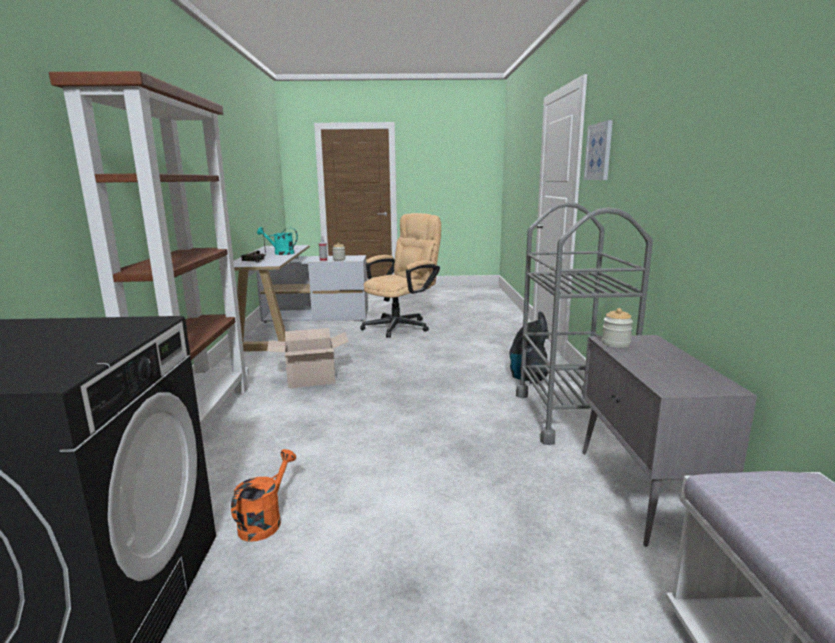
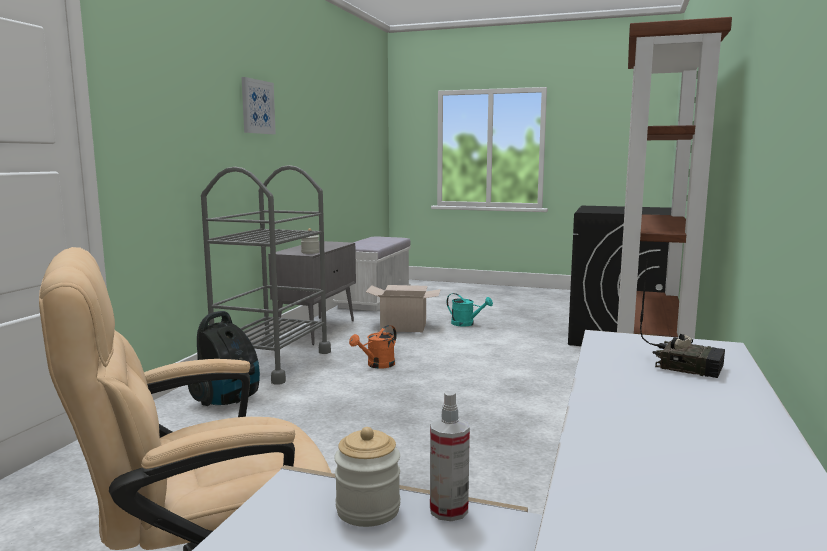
camera: 160 degrees left, 5 degrees down
orange watering can [231,449,296,542] -> orange watering can moved to [349,325,397,369]
turquoise watering can [257,227,298,255] -> turquoise watering can moved to [447,293,493,326]
cardboard box [267,328,349,388] -> cardboard box moved to [366,285,441,332]
picture [584,120,613,180] -> picture moved to [242,77,276,134]

